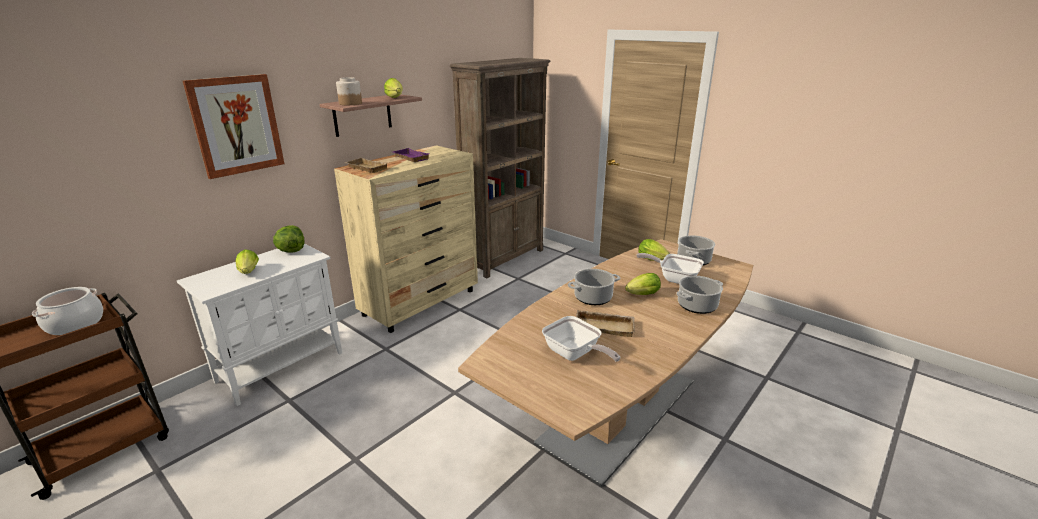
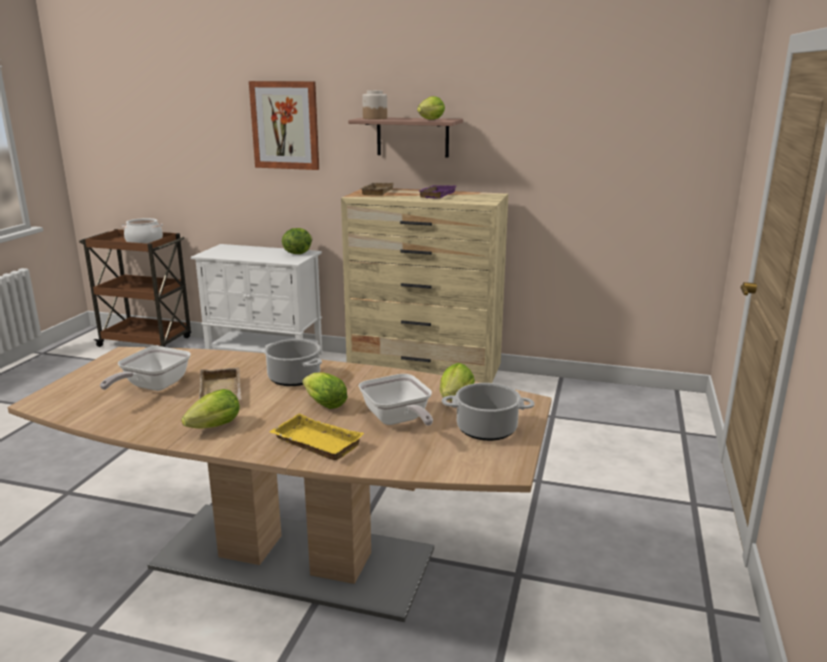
camera: 65 degrees right, 5 degrees down
lettuce [236,250,259,274] -> lettuce moved to [181,389,240,429]
brown bookcase [450,58,550,278] -> none
frying pan [636,253,704,284] -> frying pan turned 150 degrees clockwise [358,374,433,426]
cooking pot [677,276,723,314] -> yellow tray [269,413,364,460]

